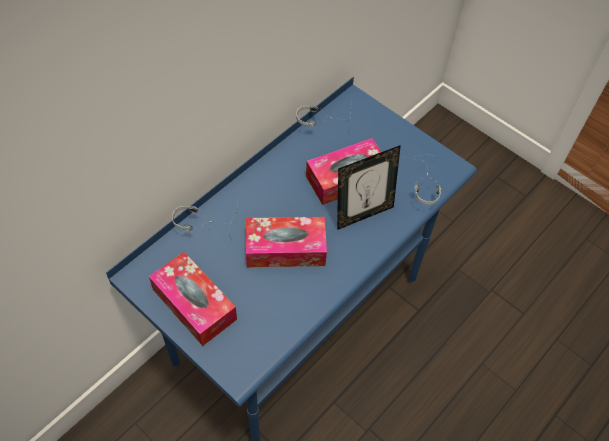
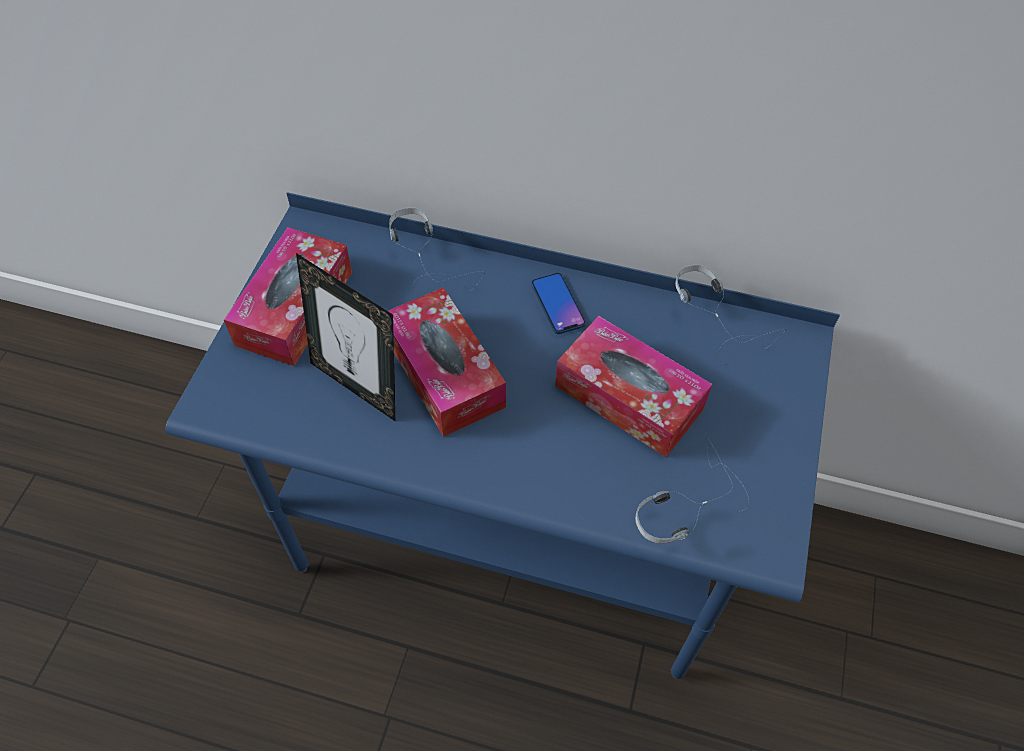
camera: 65 degrees right, 0 degrees up
picture frame [337,145,401,230] -> picture frame moved to [296,253,395,421]
none -> phone [531,273,586,334]

